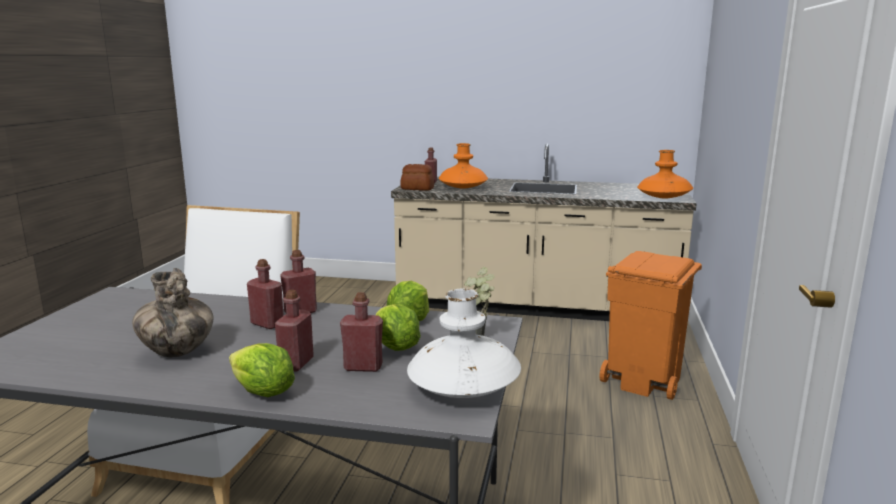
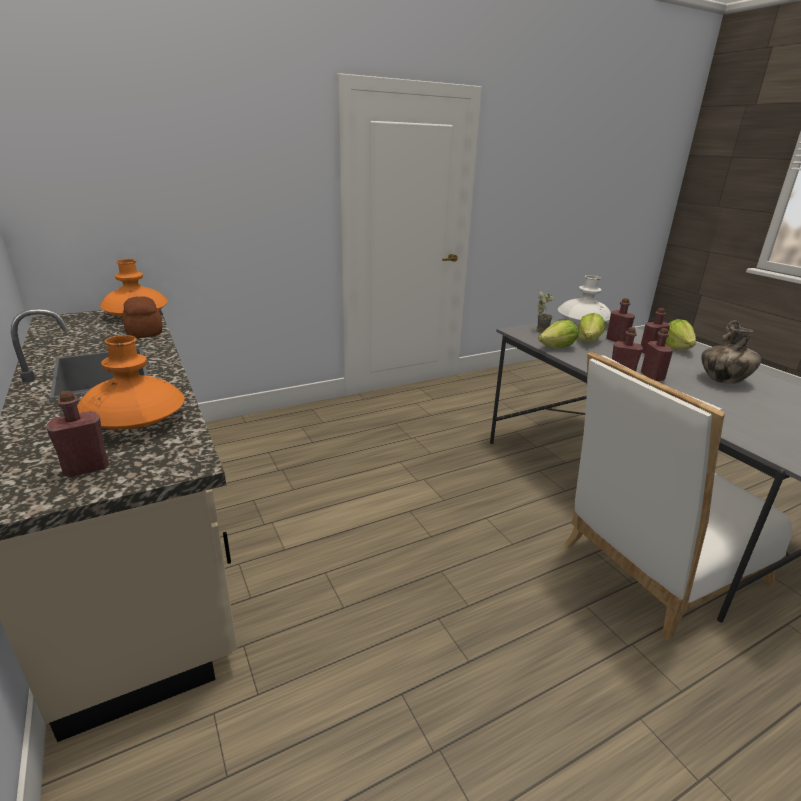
camera: 130 degrees left, 10 degrees up
bread [400,164,434,191] -> bread moved to [122,296,162,338]
orange trash can [599,251,702,400] -> none

